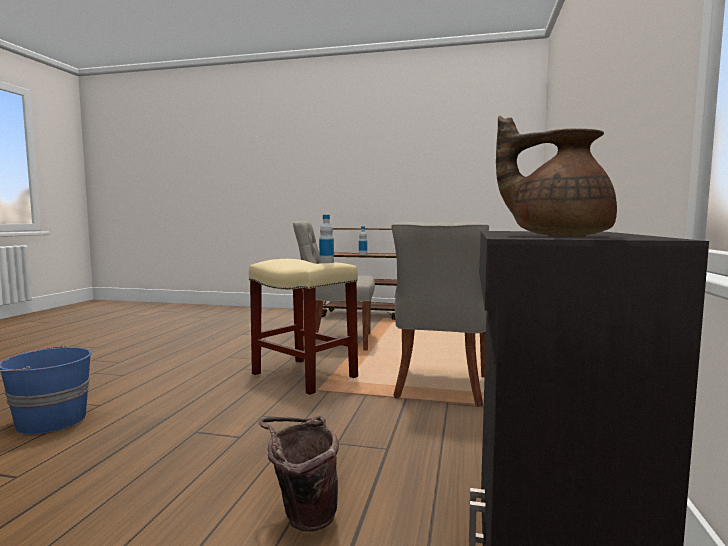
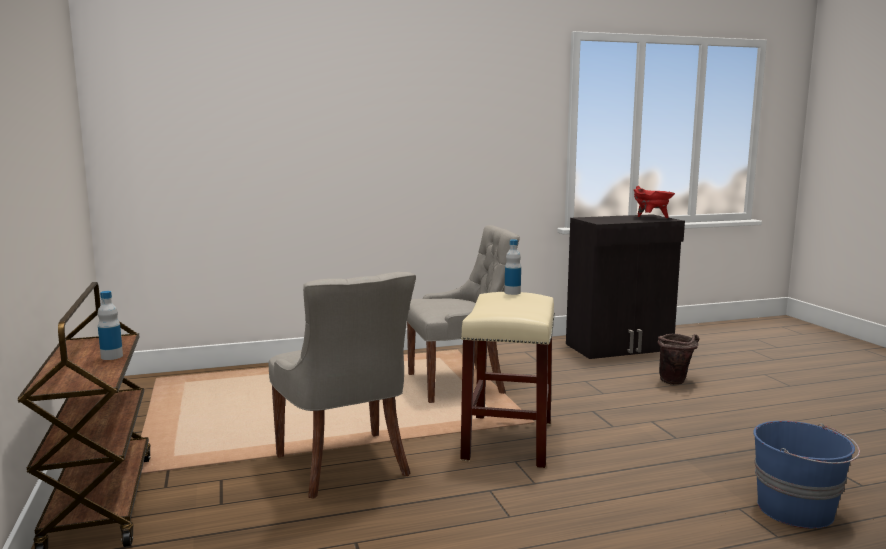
camera: 120 degrees left, 5 degrees up
brown teapot [496,116,617,236] -> red cooking pot [633,186,675,218]

